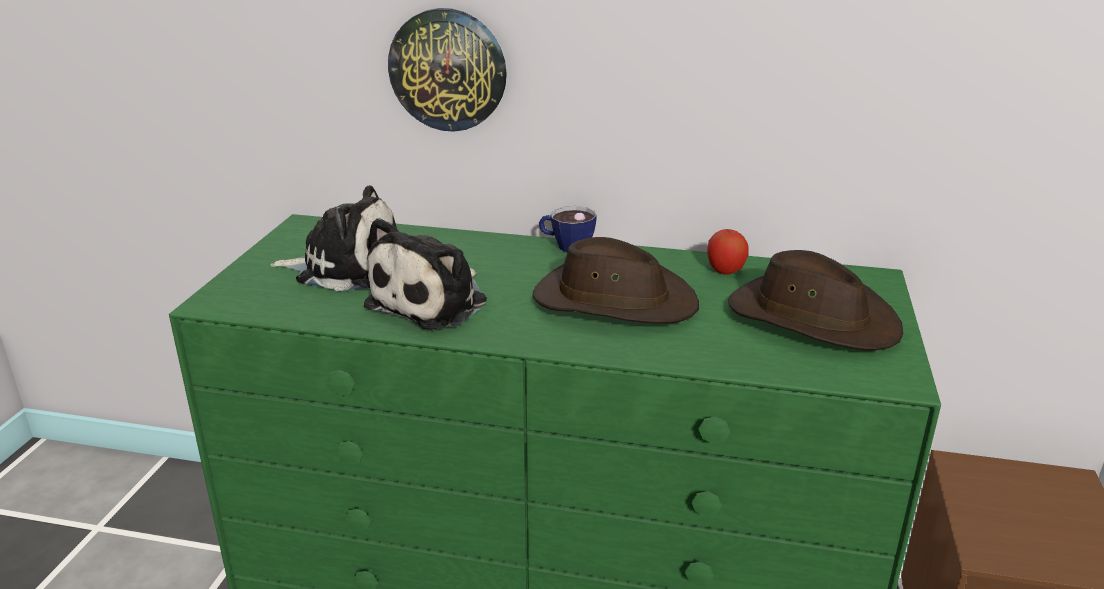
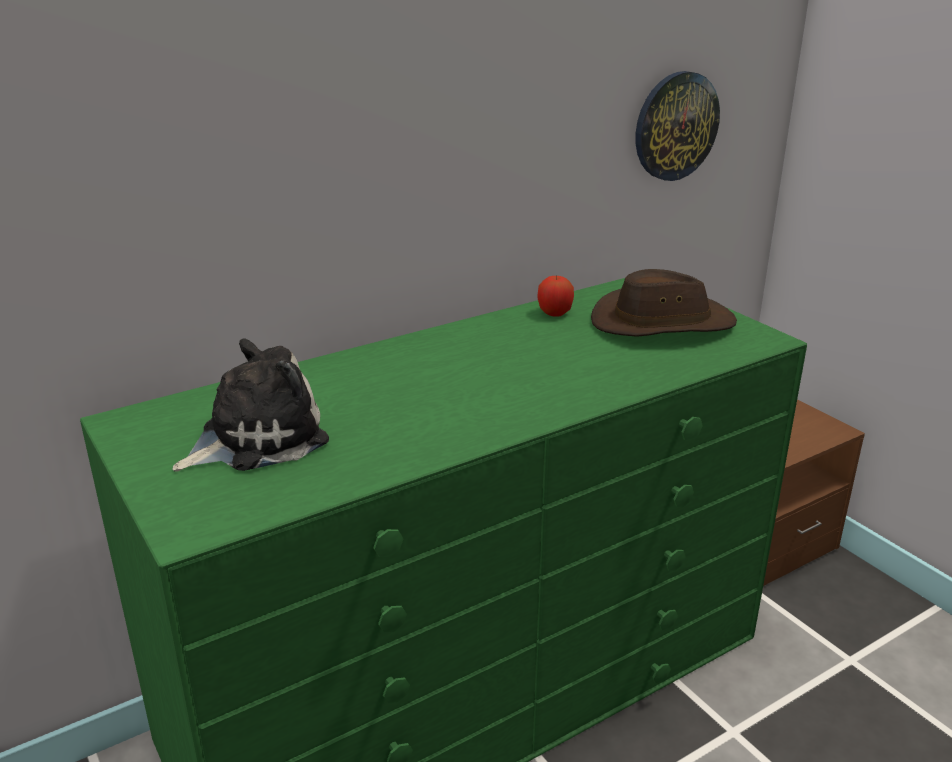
camera: 45 degrees left, 0 degrees up
plush toy [364,218,487,330] -> none
wall clock [388,8,507,132] -> wall clock moved to [636,71,720,181]
brown hat [533,237,699,324] -> none
cup [539,206,597,252] -> none

